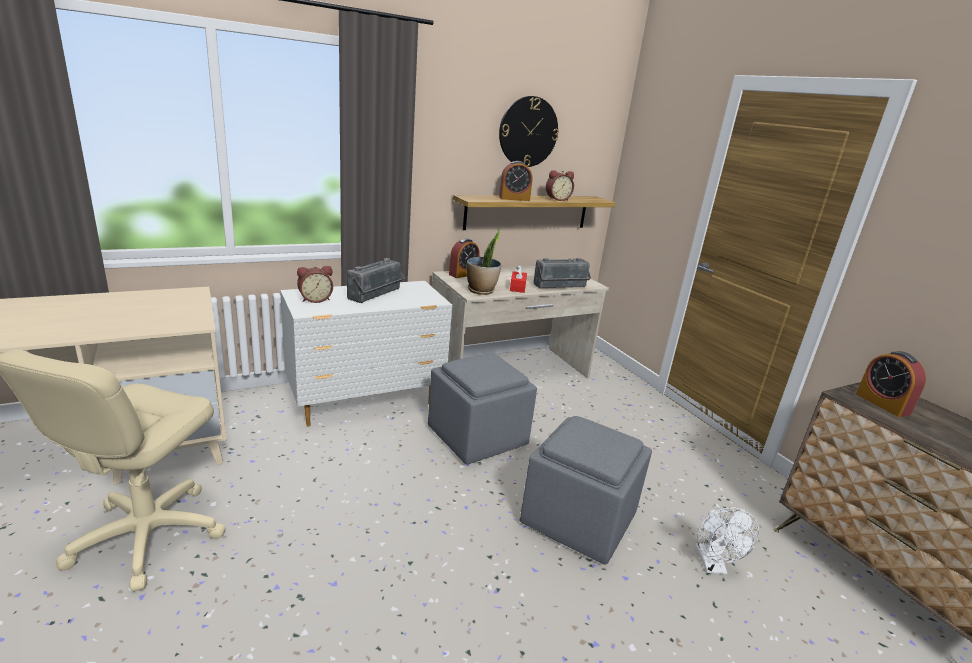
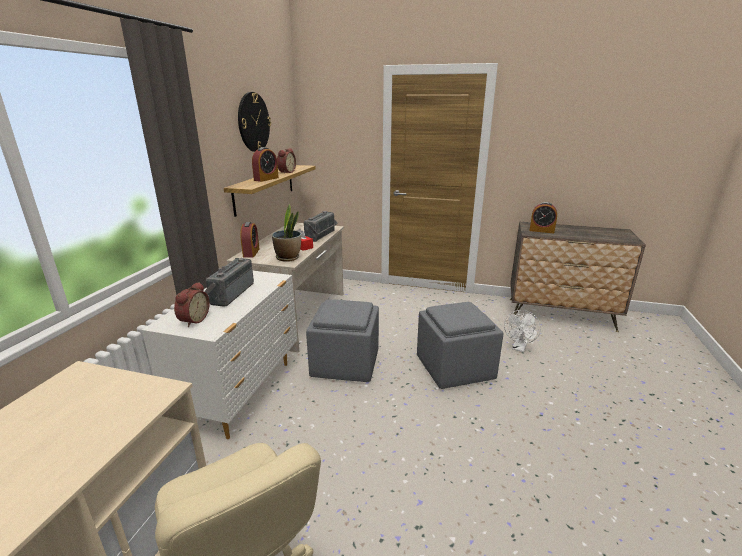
camera: 45 degrees left, 0 degrees up
radio [347,258,405,303] -> radio turned 150 degrees counterclockwise [204,258,254,307]
white fan [695,507,759,574] -> white fan turned 75 degrees clockwise [504,310,541,352]

